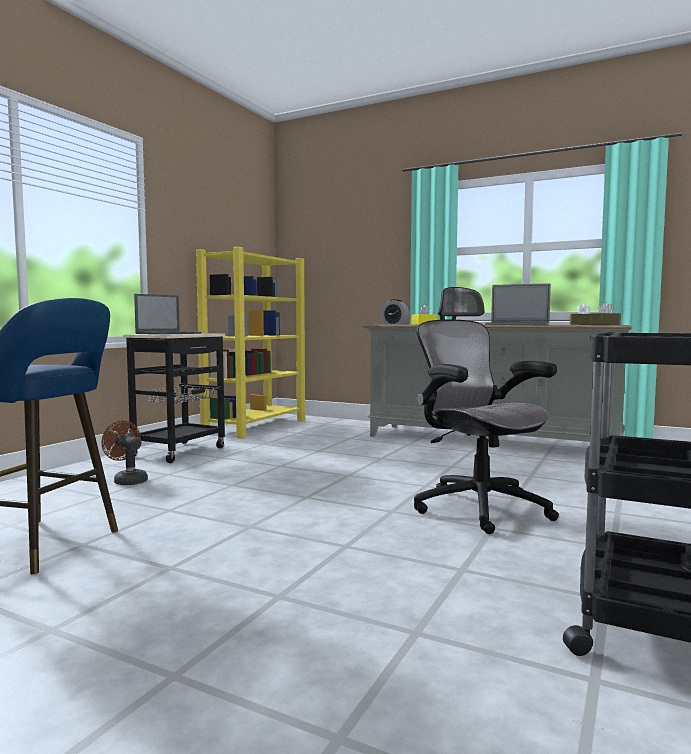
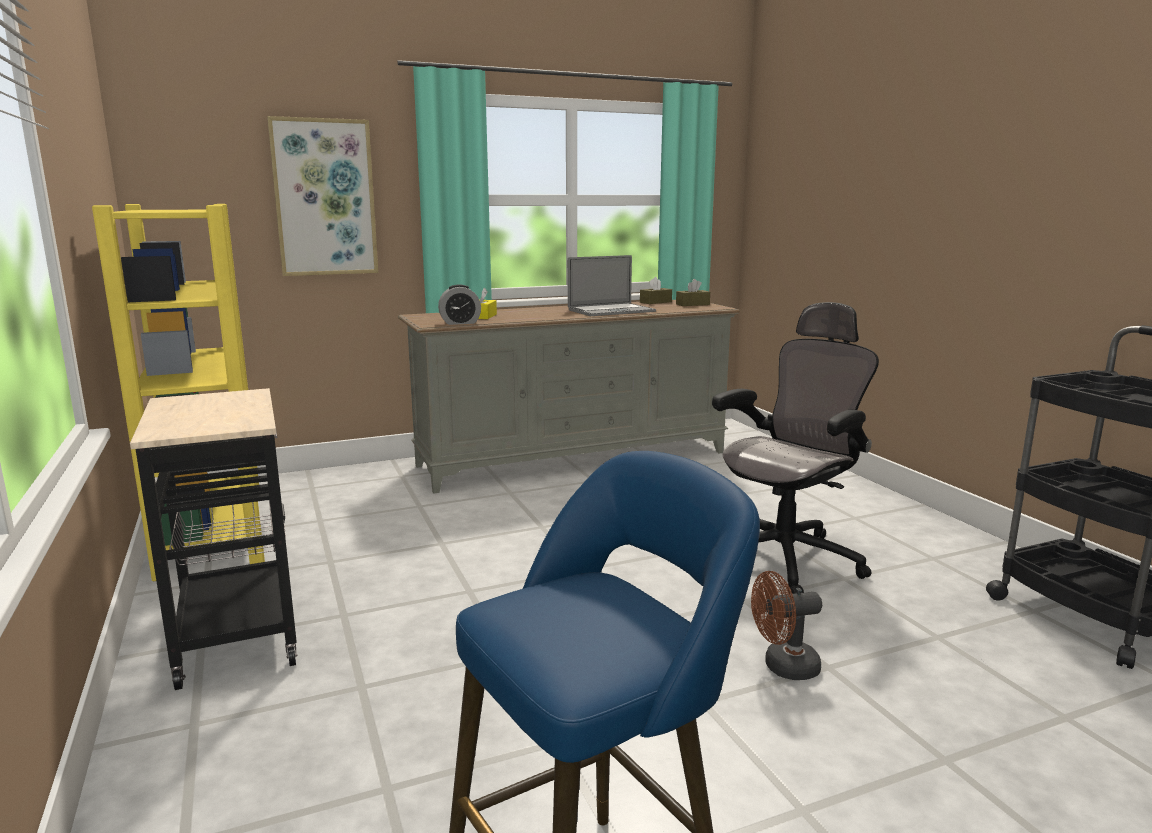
camera: 50 degrees left, 10 degrees up
brown fan [101,420,148,485] -> brown fan moved to [751,571,822,680]
laptop [134,294,201,335] -> none
office chair [414,287,559,534] -> office chair turned 120 degrees clockwise [712,302,879,594]
none -> picture [267,116,378,276]

